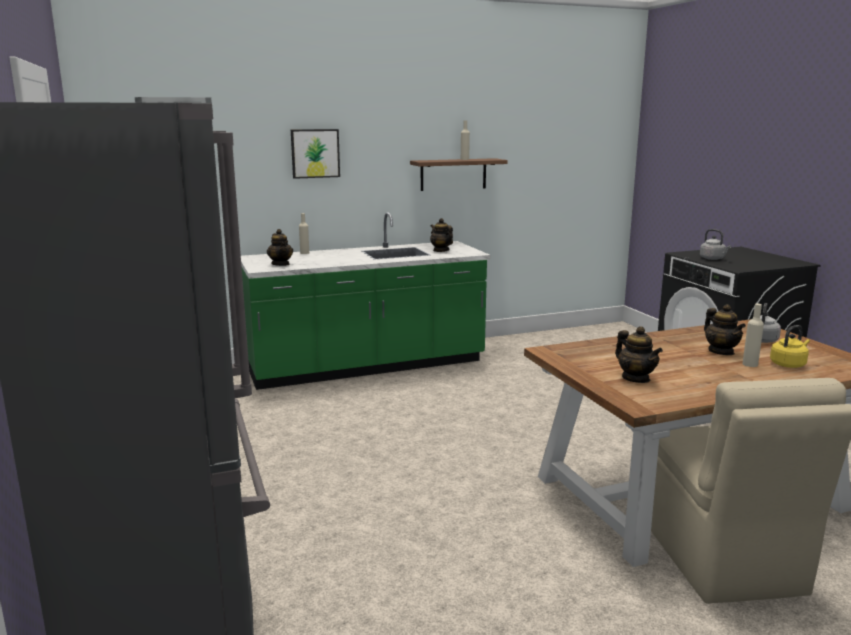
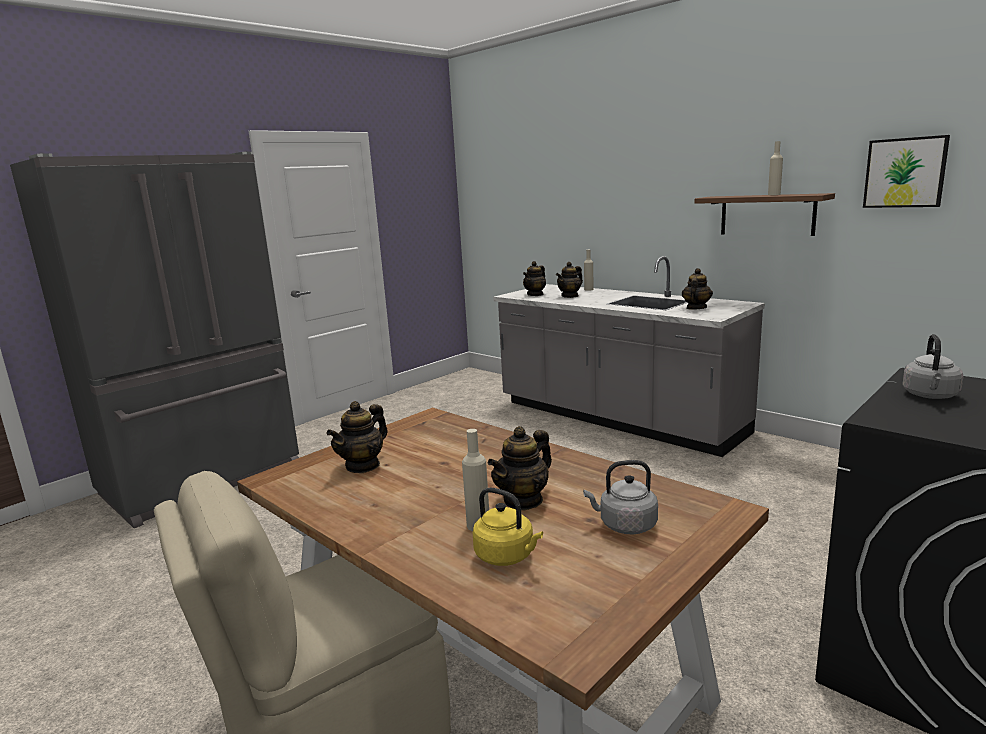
camera: 65 degrees right, 0 degrees up
green counter [241,212,490,390] -> grey counter [493,256,765,457]
picture [291,129,340,179] -> picture moved to [863,135,950,208]
none -> teapot [556,262,583,298]

